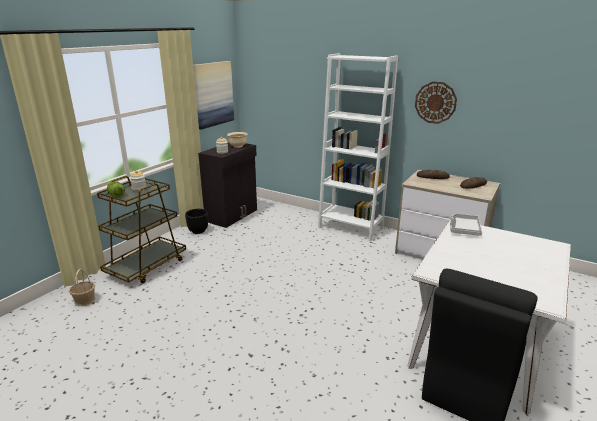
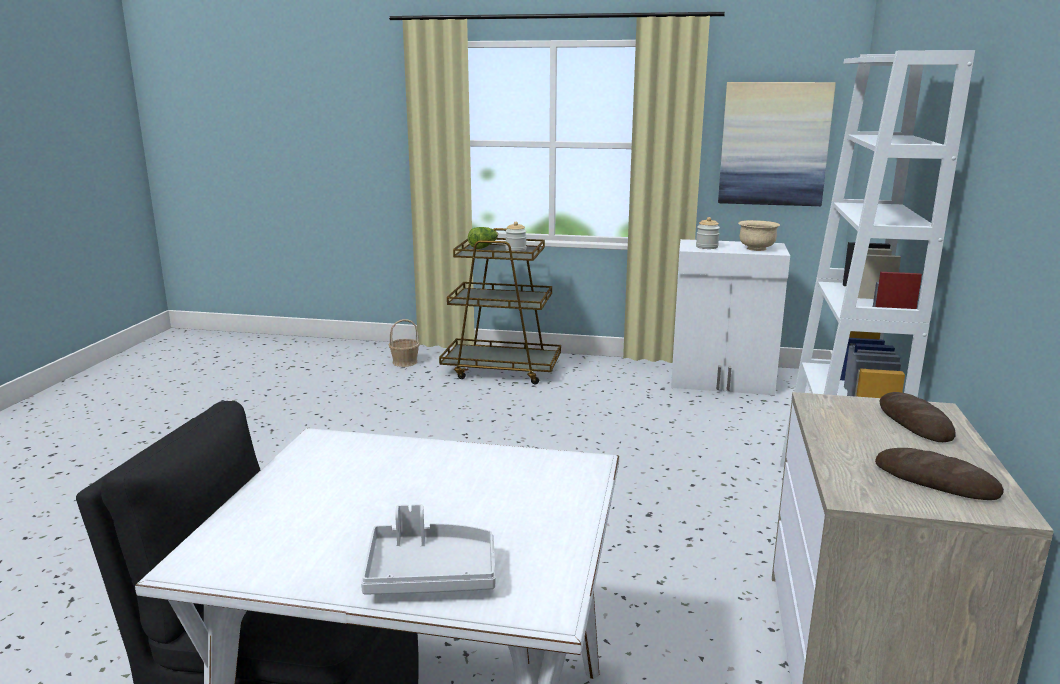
camera: 70 degrees right, 5 degrees down
black planter [185,209,208,234] -> none
black cabinet [198,143,257,228] -> white cabinet [671,239,790,395]
wall clock [415,82,457,124] -> none
grey tray [450,214,482,236] -> grey tray moved to [361,504,496,595]

